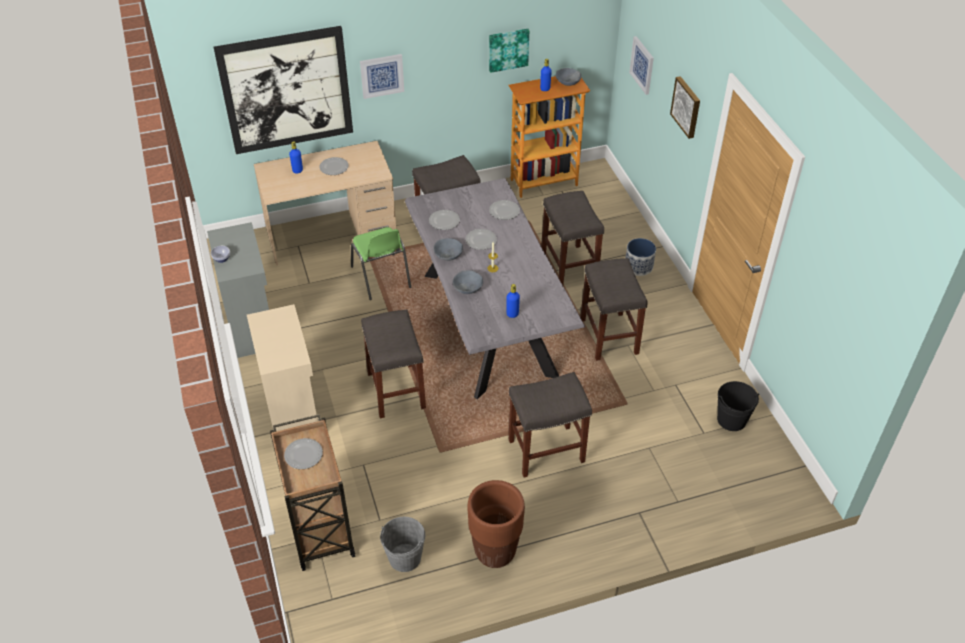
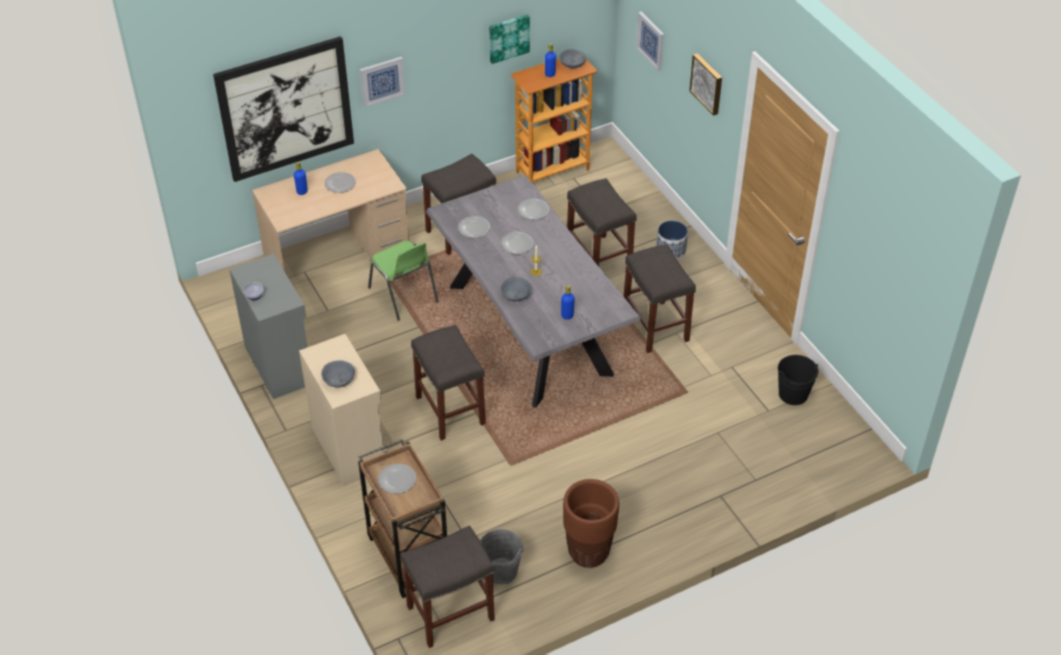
camera: 10 degrees left, 0 degrees up
grey bowl [433,238,463,261] -> grey bowl moved to [321,360,355,388]
grey stool [509,372,592,478] -> grey stool moved to [400,525,495,648]

